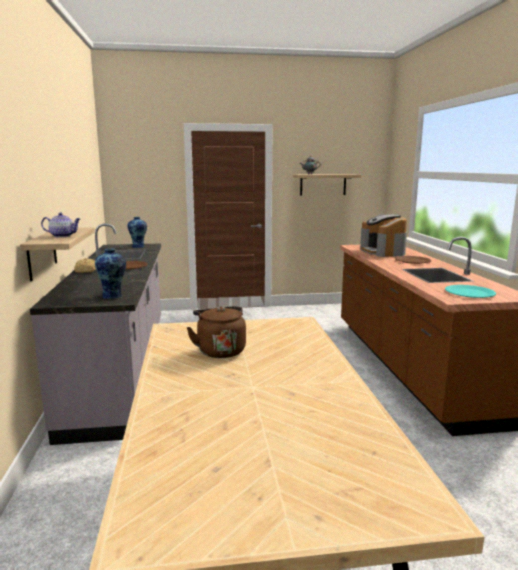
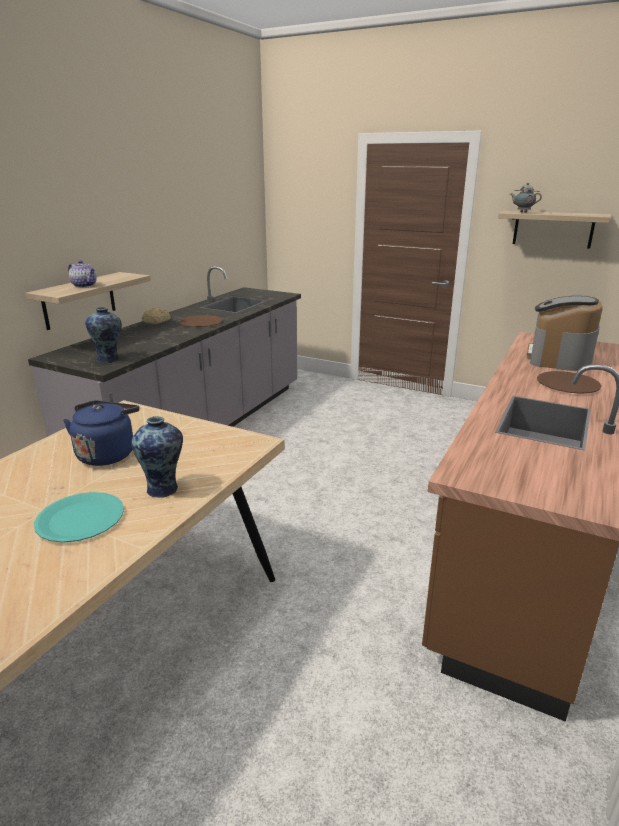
camera: 35 degrees right, 10 degrees up
vase [127,217,147,248] -> vase moved to [131,416,183,498]
brown kettle [186,306,246,358] -> blue kettle [63,401,140,466]
turquoise plate [445,285,496,298] -> turquoise plate moved to [34,492,124,543]

